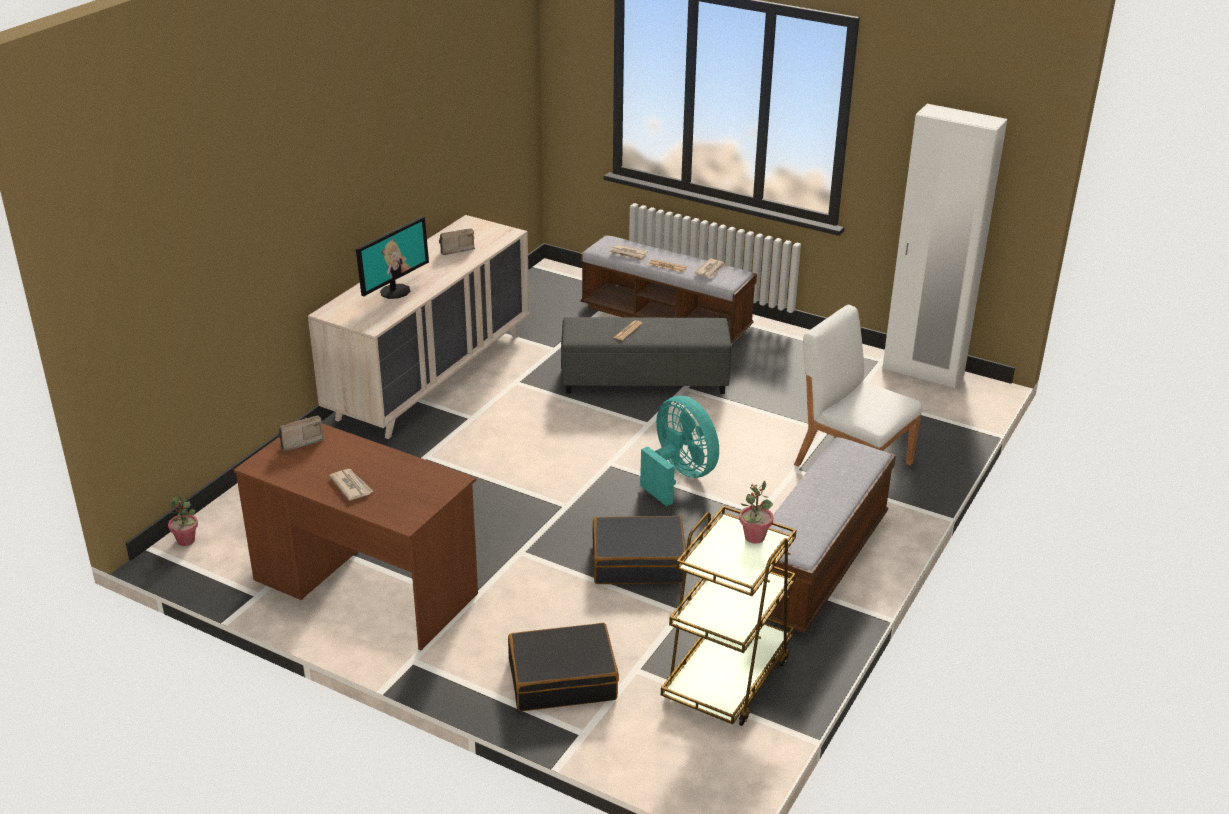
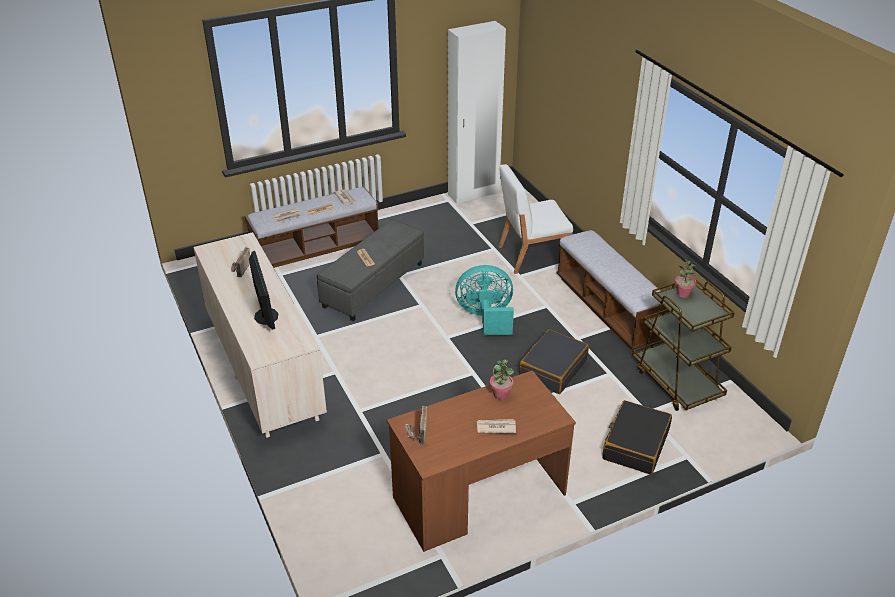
camera: 55 degrees left, 5 degrees up
potted plant [168,495,198,546] -> potted plant moved to [490,359,514,400]

